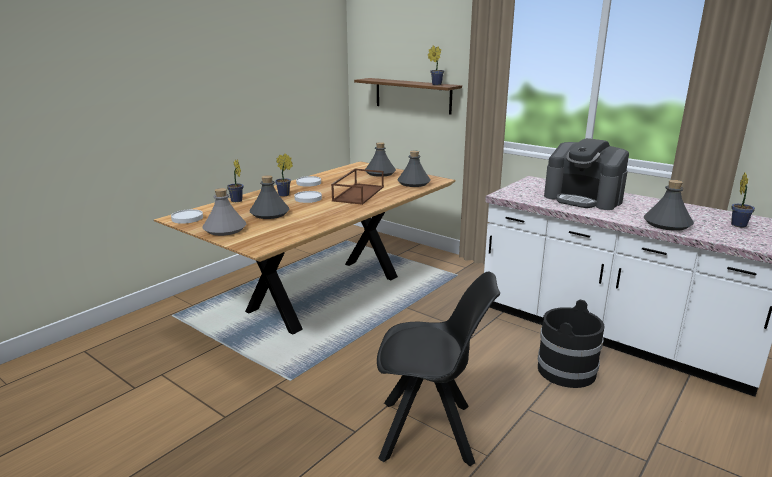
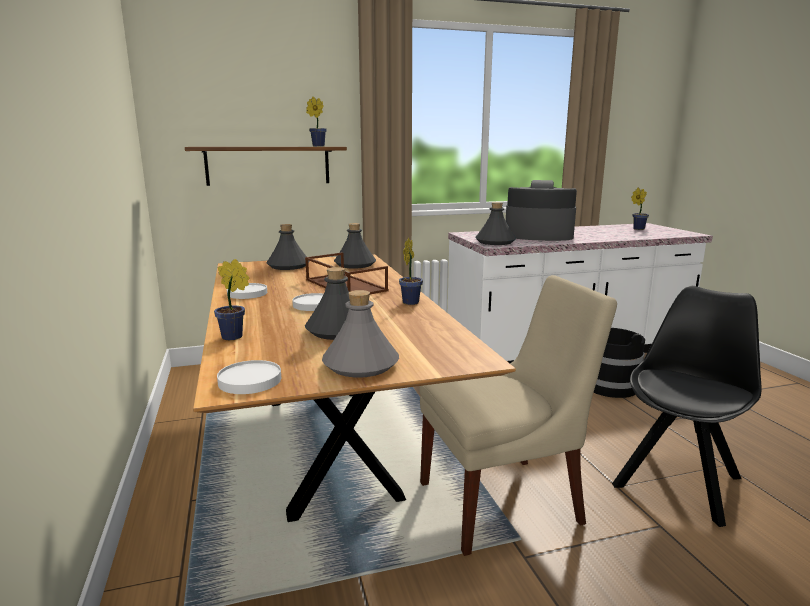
camera: 55 degrees left, 5 degrees down
potted plant [275,153,293,197] -> potted plant moved to [399,238,423,305]
coffee machine [544,138,629,210] -> coffee machine turned 150 degrees counterclockwise [506,180,577,241]
grey bottle [644,180,694,231] -> grey bottle moved to [475,202,516,245]
none -> beige chair [419,275,617,556]

